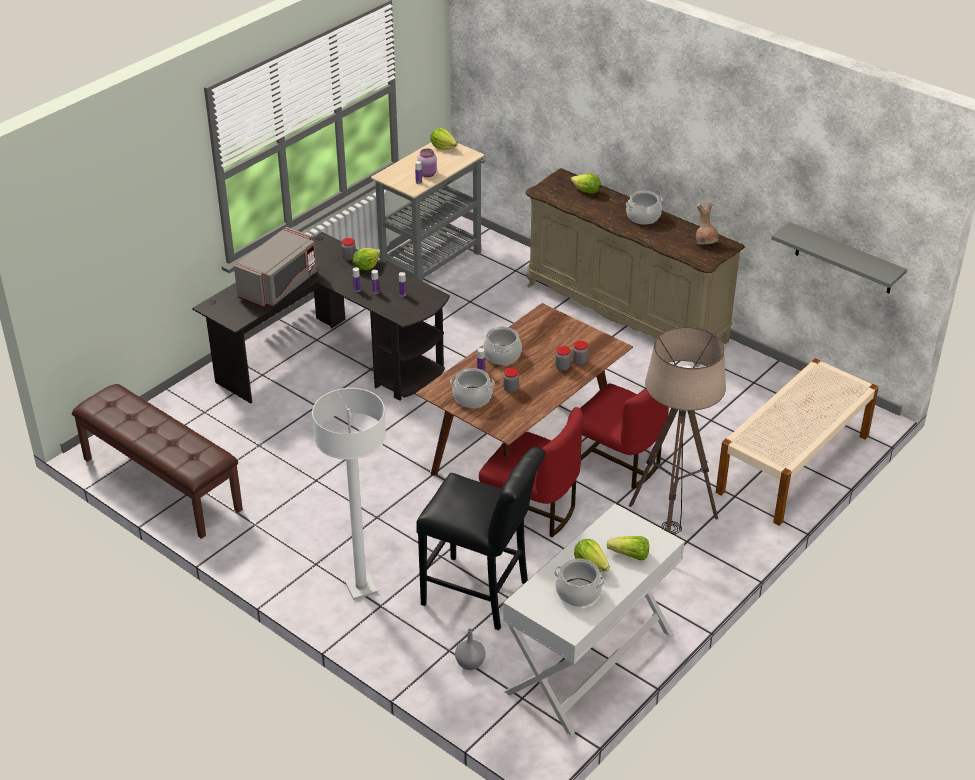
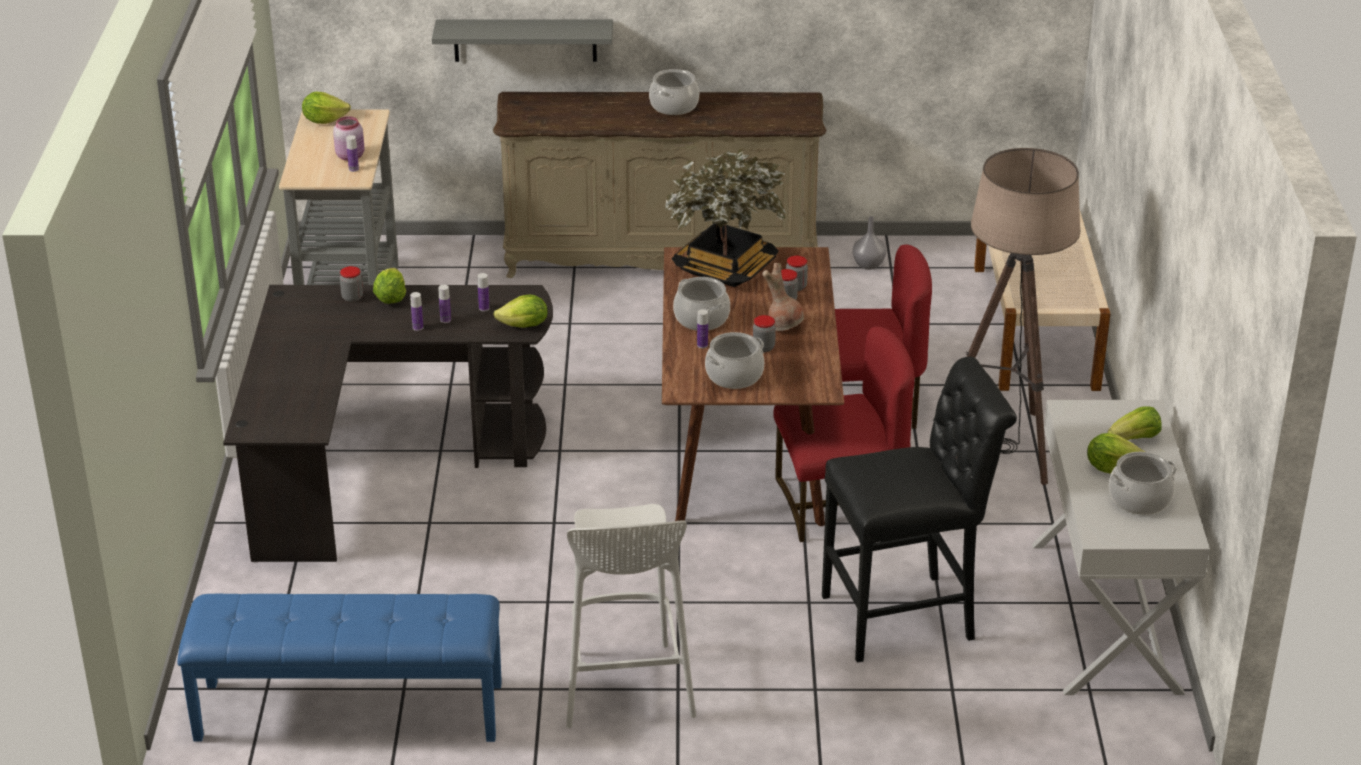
camera: 40 degrees left, 5 degrees down
brown bench [72,384,243,539] -> blue bench [177,594,502,742]
grey microwave [234,227,317,308] -> none
white floor lamp [312,388,386,600] -> none
grey vase [455,629,485,670] -> grey vase moved to [852,216,886,270]
lettuce [571,173,601,194] -> lettuce moved to [493,295,548,328]
brown vase [696,202,718,244] -> brown vase moved to [762,263,804,331]
grey shelf [771,222,907,293] -> grey shelf moved to [432,19,613,62]
none -> white stool [566,504,696,728]
none -> potted plant [665,149,786,287]

